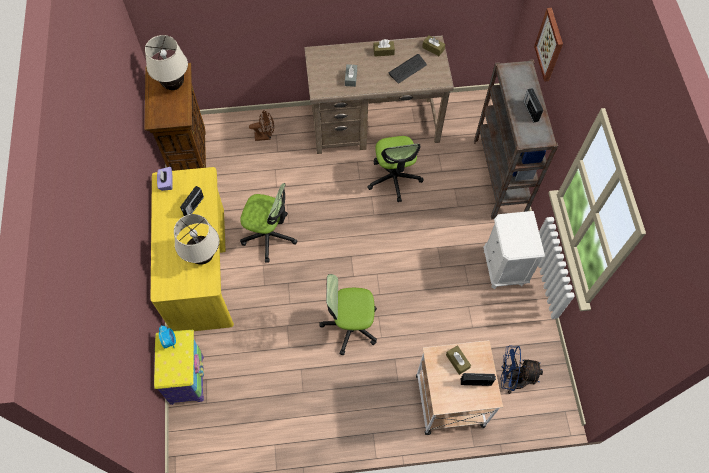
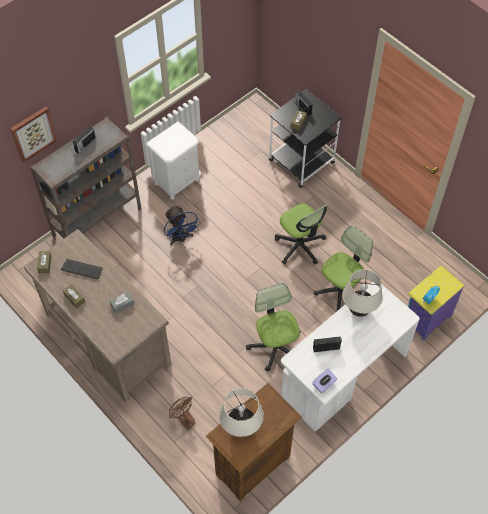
camera: 125 degrees left, 5 degrees down
yellow desk [151,167,234,331] -> white desk [281,282,420,432]
office chair [367,136,423,202] -> office chair moved to [314,226,373,312]
beige cart [416,340,503,435] -> black cart [269,89,342,188]
blue fan [500,345,543,394] -> blue fan moved to [164,205,201,245]

